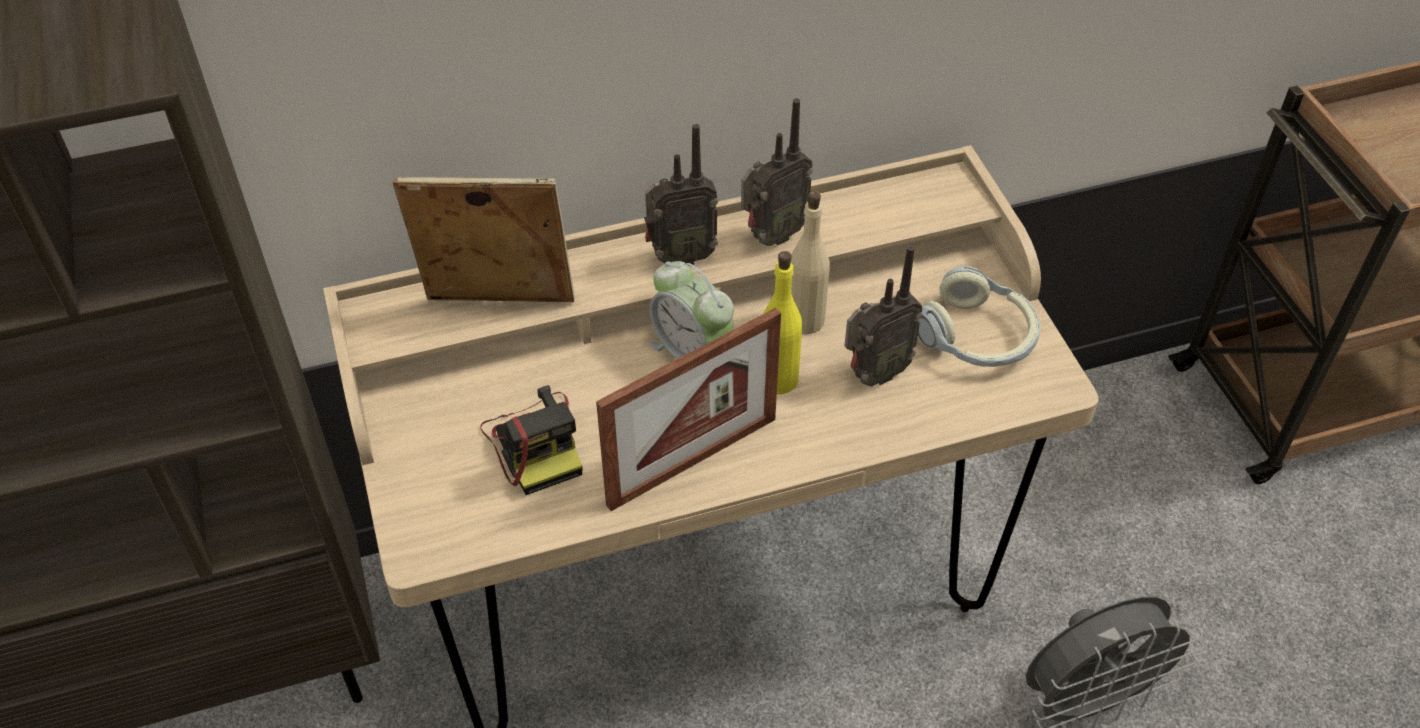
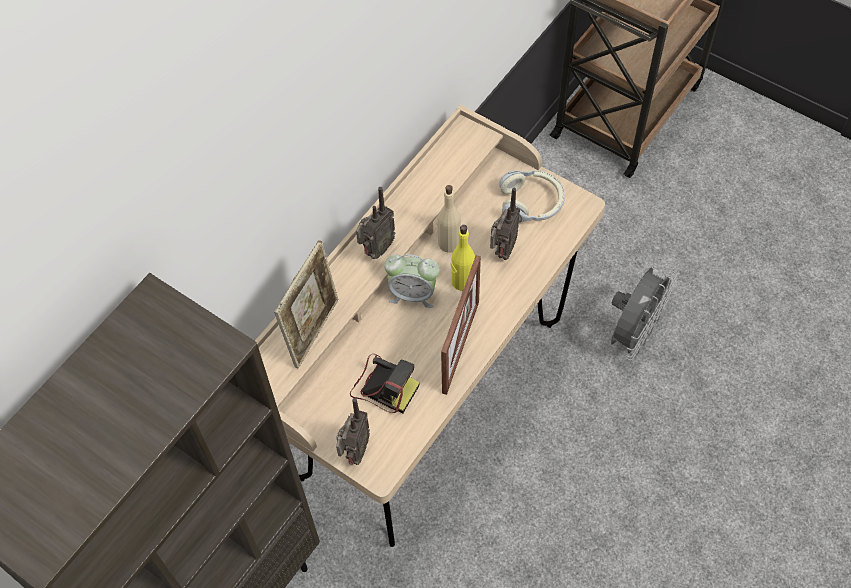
camera: 35 degrees left, 10 degrees up
picture frame [392,177,575,302] -> picture frame turned 150 degrees clockwise [274,240,338,368]
radio [741,98,813,246] -> radio moved to [336,398,370,465]

